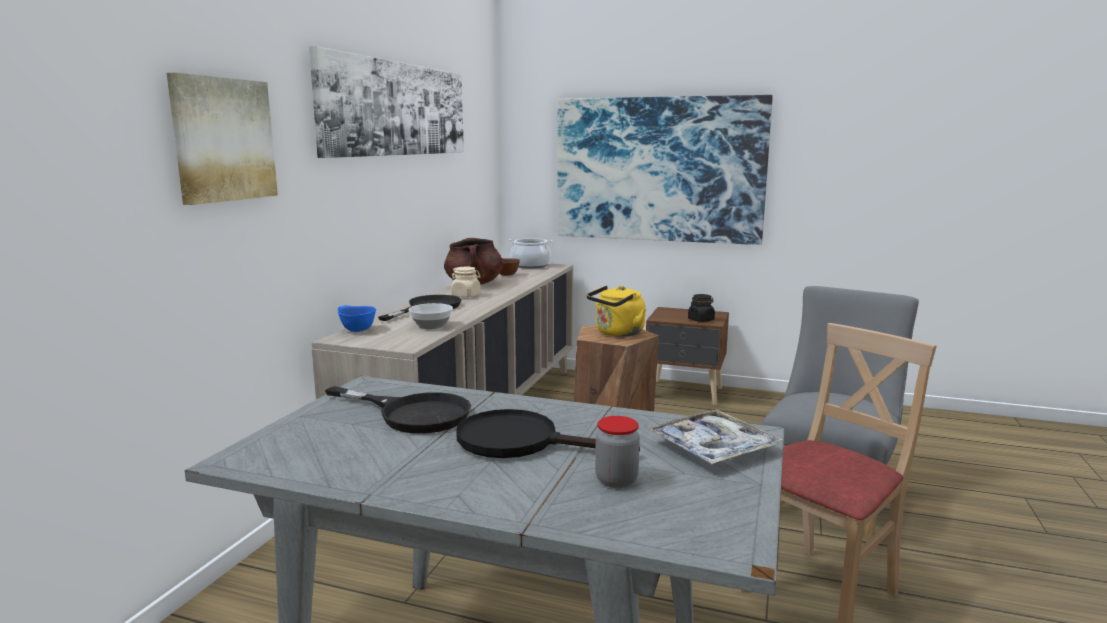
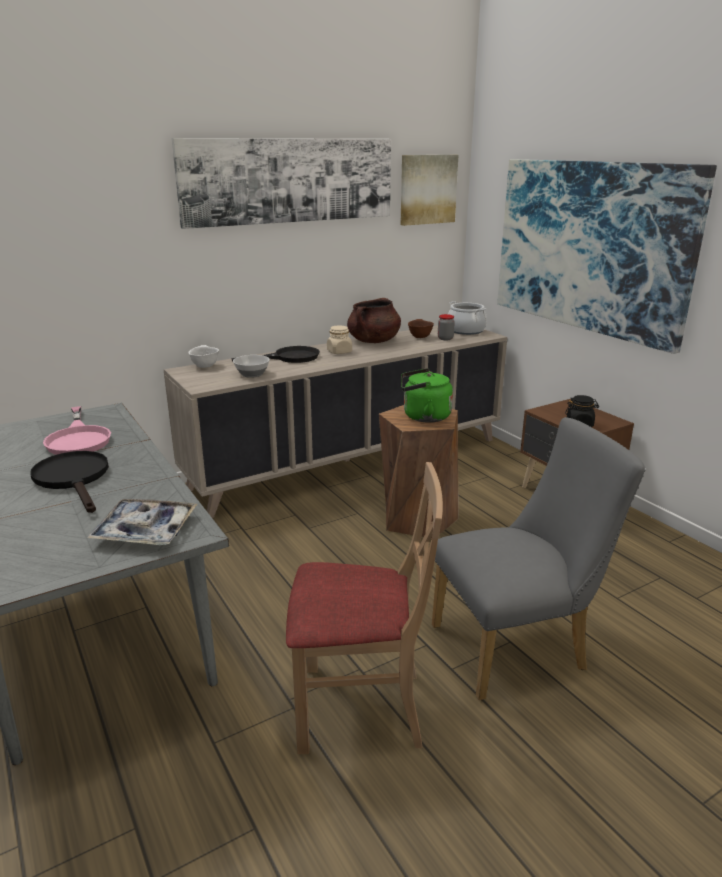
camera: 40 degrees right, 10 degrees up
picture [167,72,278,205] -> picture moved to [400,155,458,226]
black frying pan [325,386,471,433] -> pink frying pan [43,406,111,455]
blue bowl [338,305,376,332] -> white bowl [188,345,219,368]
yellow kettle [587,286,646,337] -> green kettle [401,368,453,423]
jar [595,416,640,488] -> jar moved to [438,314,455,340]

